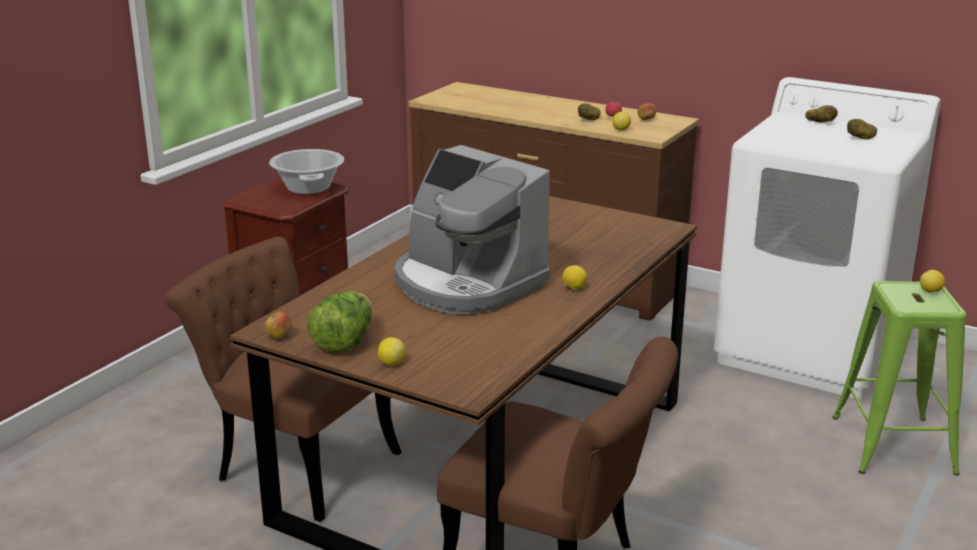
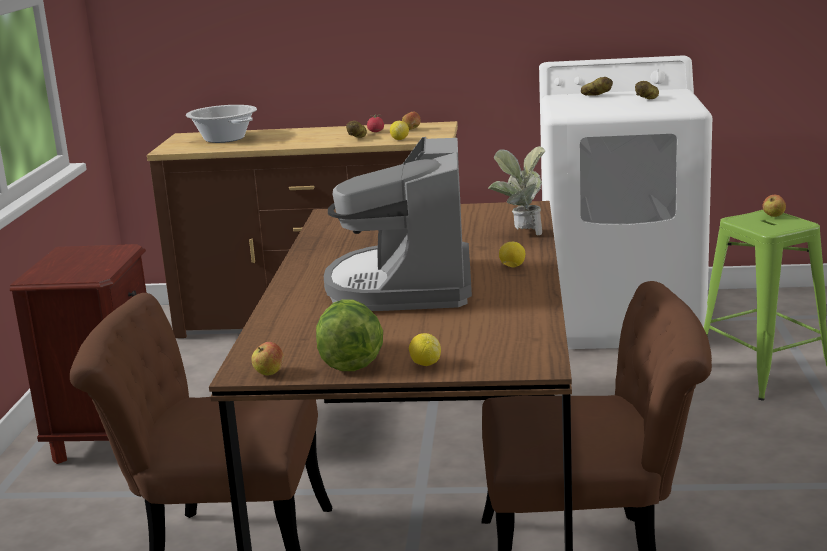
camera: 25 degrees left, 5 degrees down
cooking pot [269,149,344,194] -> cooking pot moved to [186,105,257,143]
coffee machine [394,145,550,315] -> coffee machine turned 75 degrees clockwise [324,137,472,311]
lemon [920,270,945,293] -> apple [763,195,786,217]
none -> potted plant [488,146,545,235]

